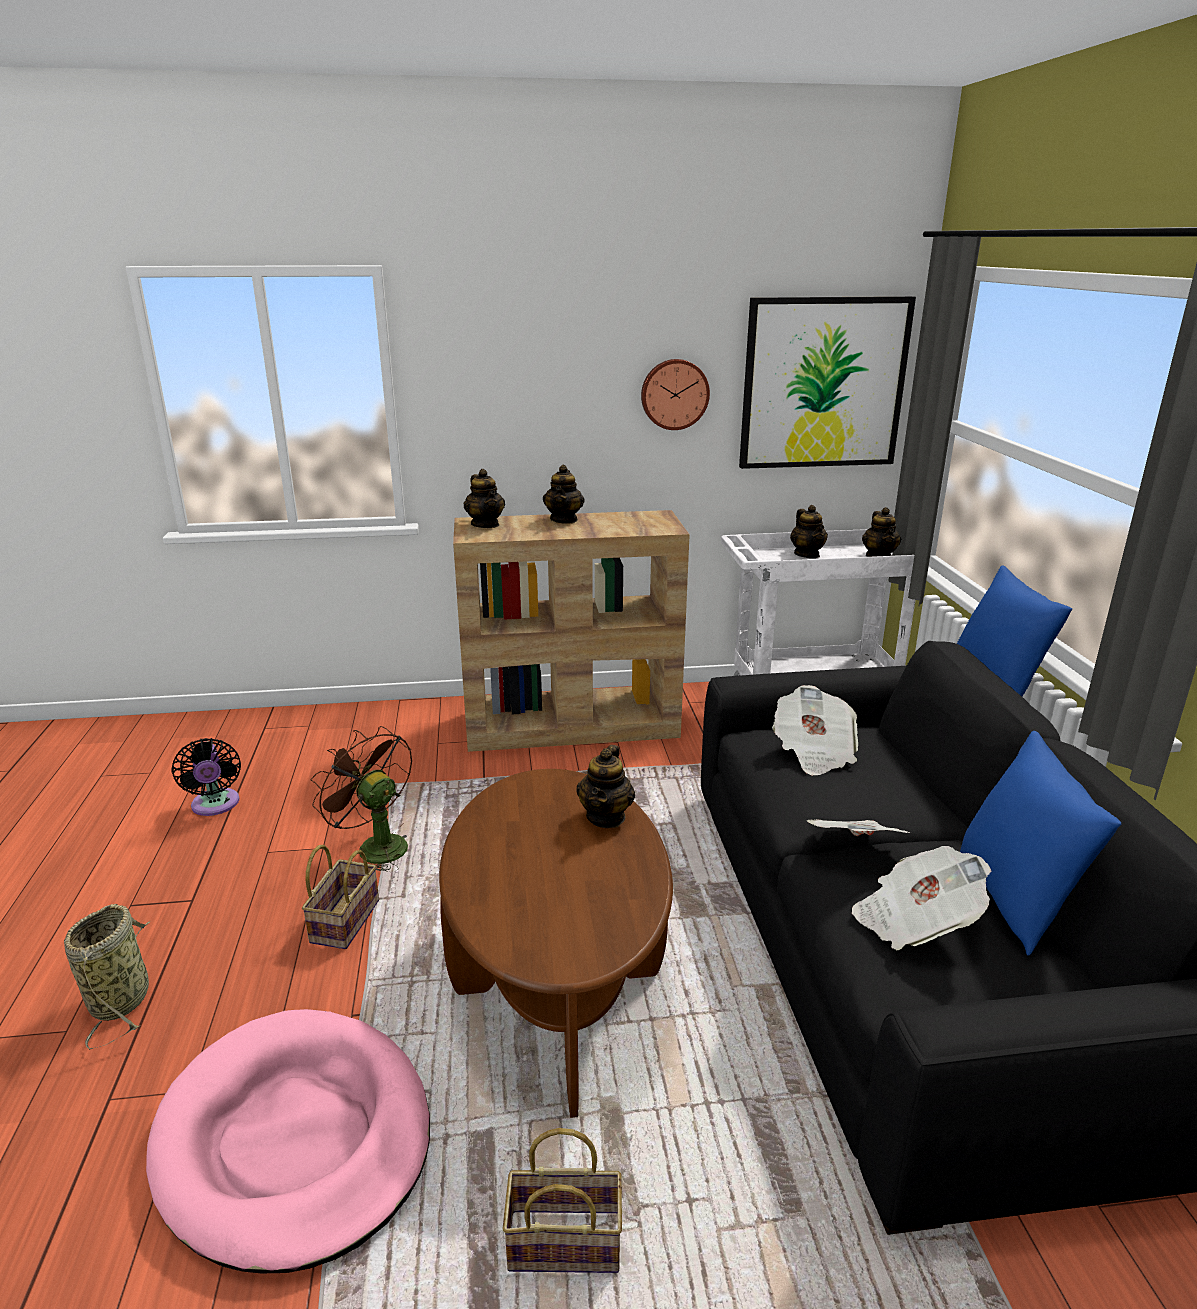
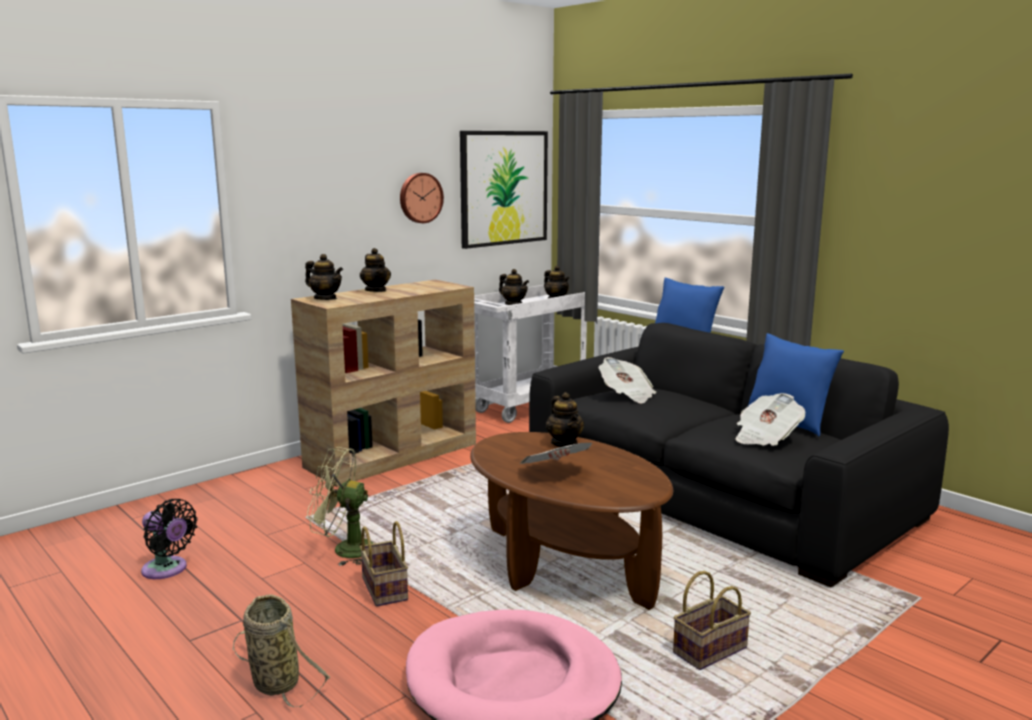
camera: 35 degrees left, 10 degrees down
brown fan [311,726,412,872] -> green fan [307,447,374,566]
newspaper [807,819,910,836] -> newspaper moved to [520,443,593,464]

